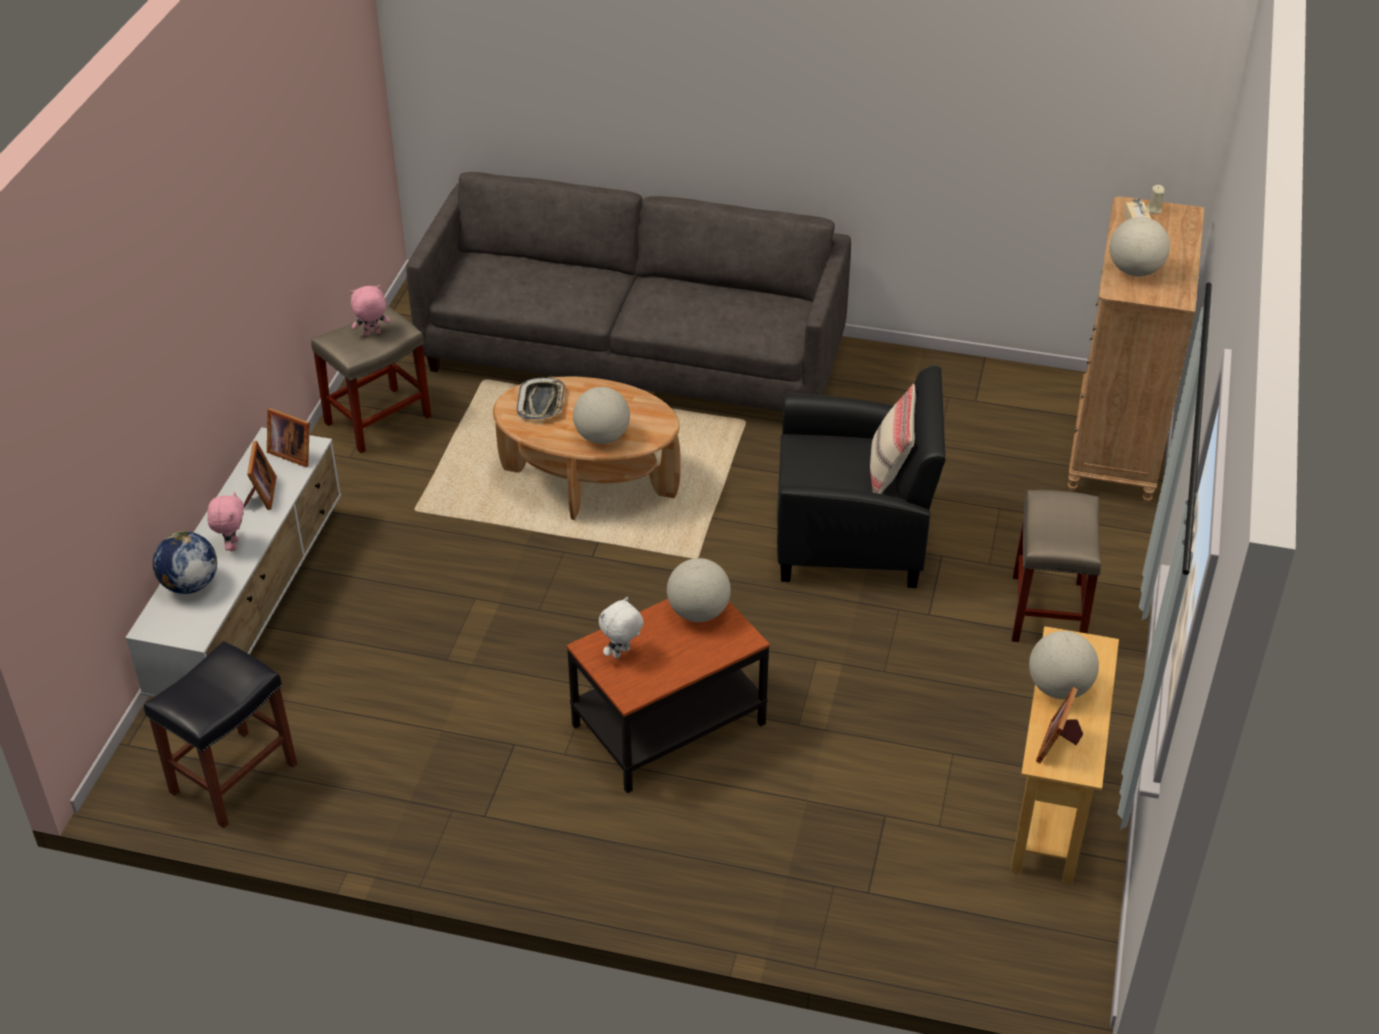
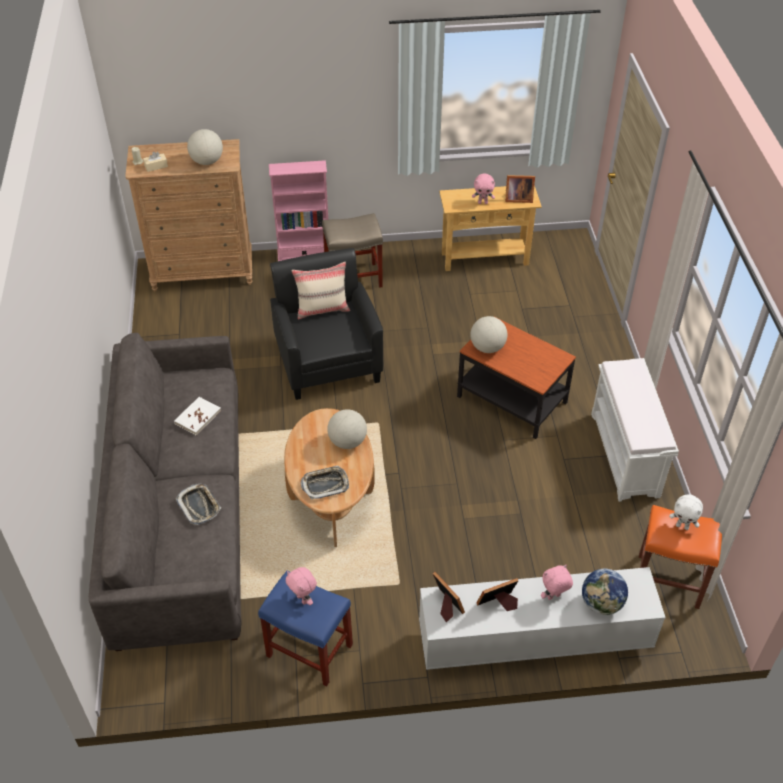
camera: 110 degrees left, 5 degrees up
black stool [144,641,297,828] -> orange stool [638,505,722,609]
picture frame [267,408,310,467] -> picture frame turned 45 degrees counterclockwise [433,572,465,622]
beige stool [311,306,431,453] -> blue stool [258,571,353,686]
white plush toy [599,597,644,659] -> white plush toy moved to [669,494,703,530]
globe [1029,631,1099,699] -> pink plush toy [472,173,495,204]
none -> white book [174,397,221,436]
none -> tray [176,483,221,525]
none -> pink bookcase [269,160,328,261]
none -> white bench [591,358,679,502]

